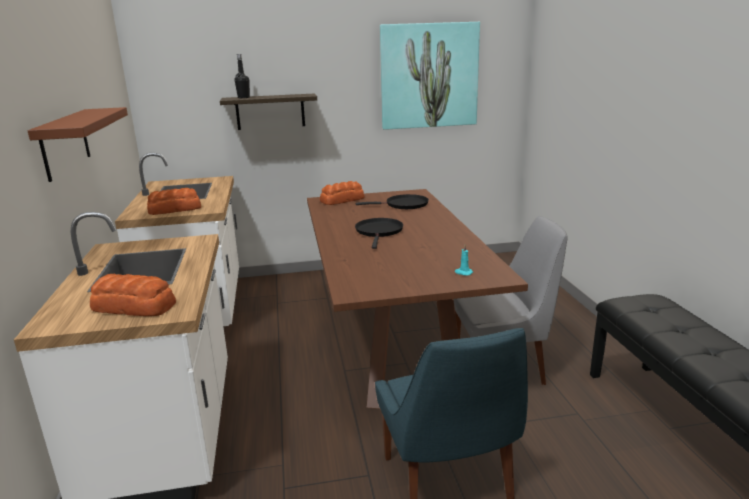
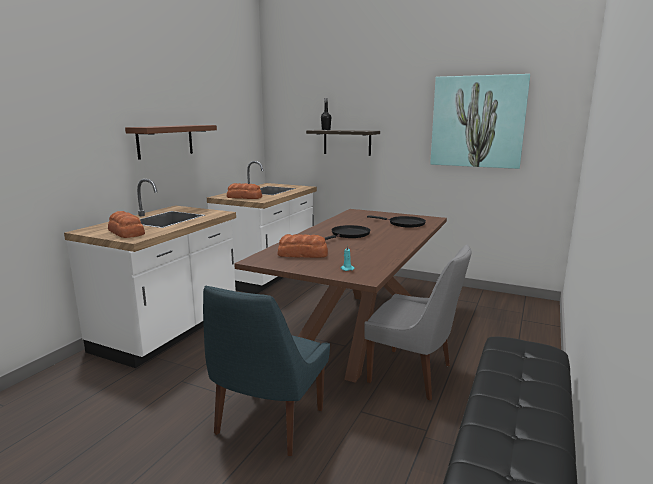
camera: 35 degrees right, 5 degrees down
bread [320,181,365,205] -> bread moved to [277,234,328,258]

